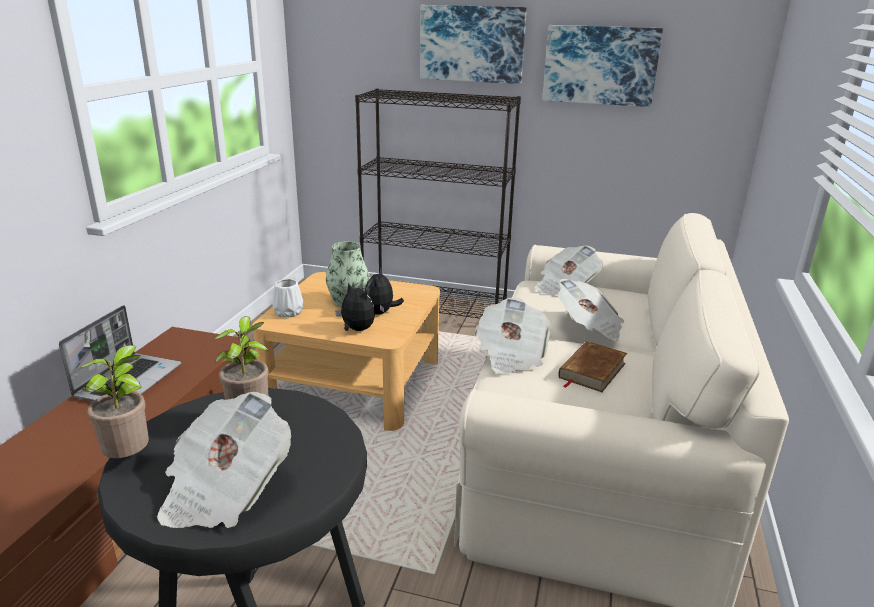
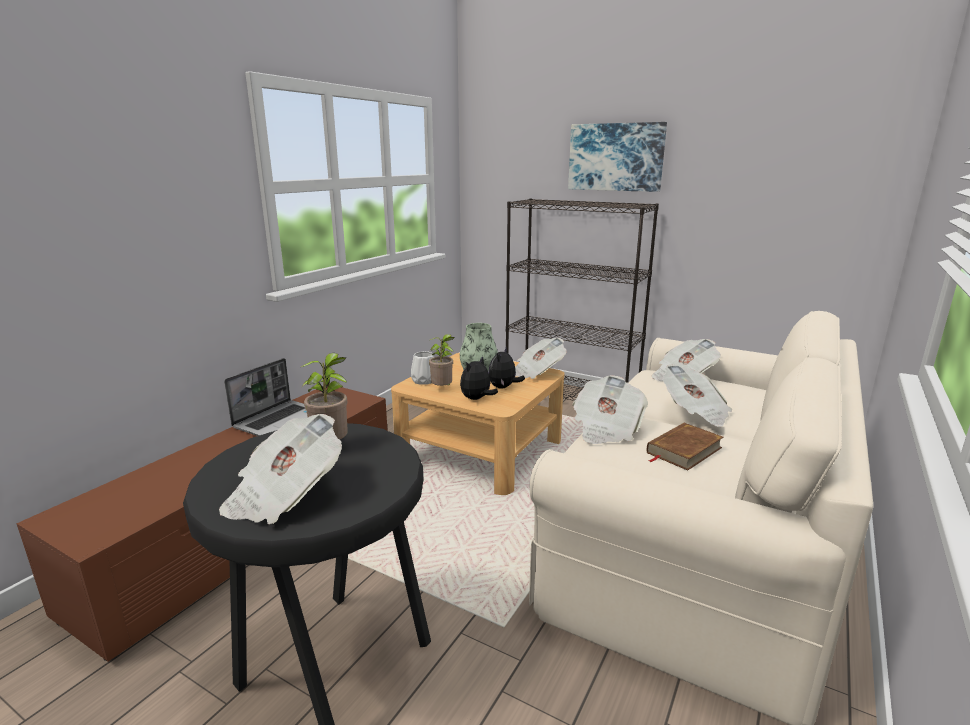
camera: 15 degrees right, 5 degrees down
potted plant [80,345,149,458] -> potted plant moved to [428,334,455,386]
plush toy [335,283,375,331] -> plush toy turned 105 degrees counterclockwise [460,356,498,400]
picture [542,25,663,107] -> none
none -> newspaper [515,338,567,379]

